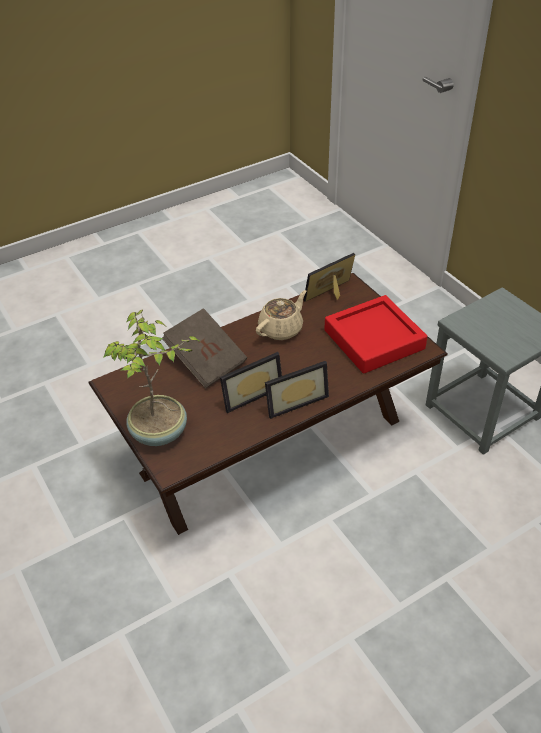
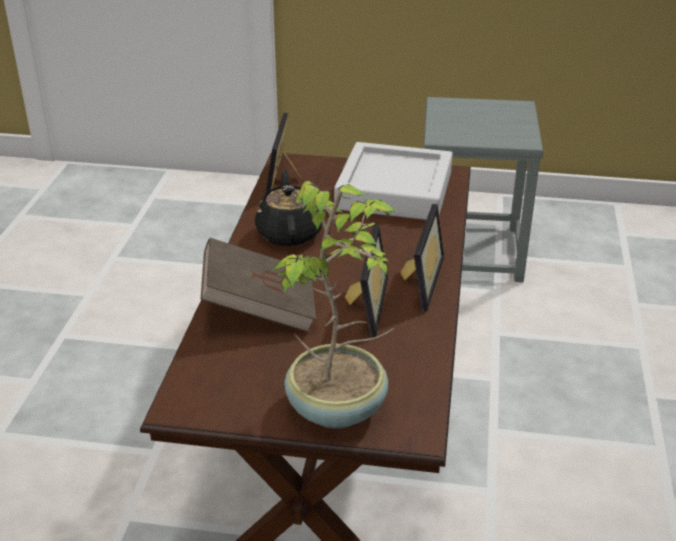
camera: 50 degrees left, 10 degrees down
beige teapot [256,290,307,340] -> black teapot [255,170,322,246]
red tray [324,295,427,374] -> grey tray [334,142,453,220]

